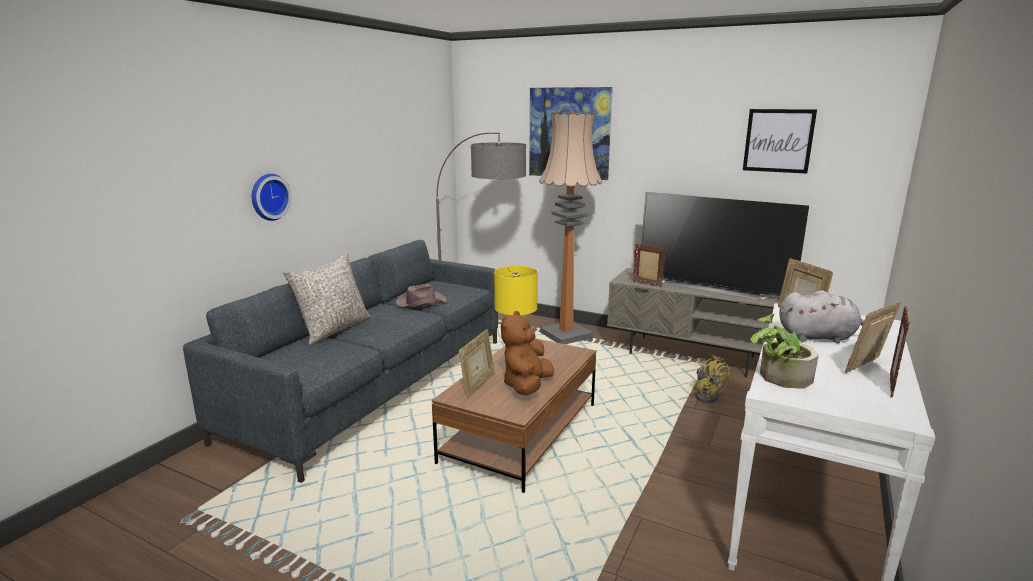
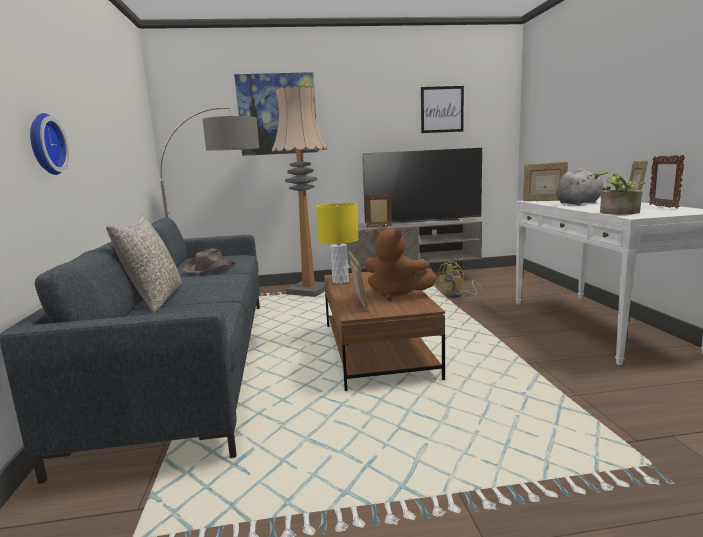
camera: 35 degrees left, 5 degrees down
brown plush toy [501,311,554,395] -> brown plush toy turned 45 degrees counterclockwise [365,228,437,301]
yellow fan [695,355,730,403] -> yellow fan turned 105 degrees clockwise [436,261,482,298]

